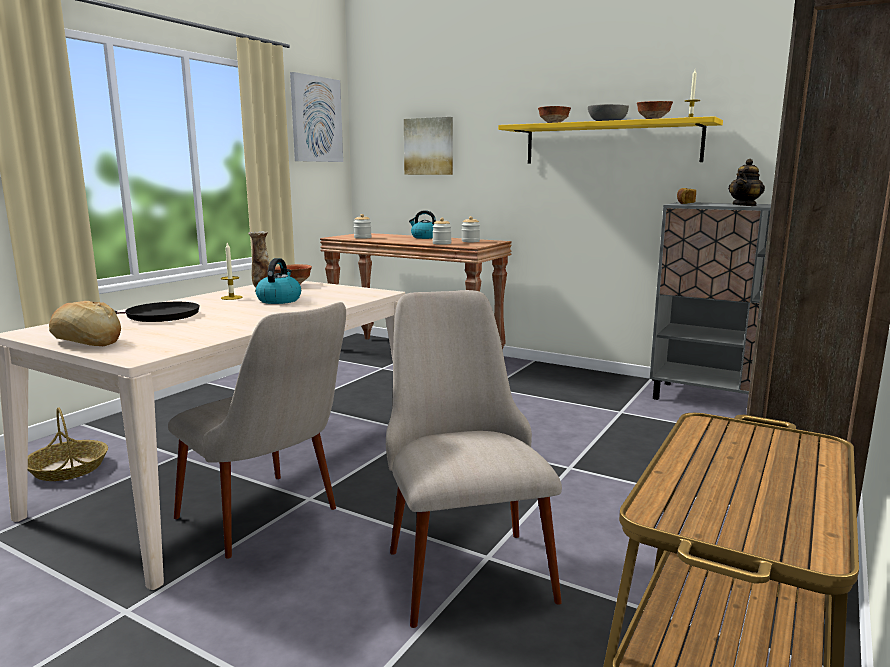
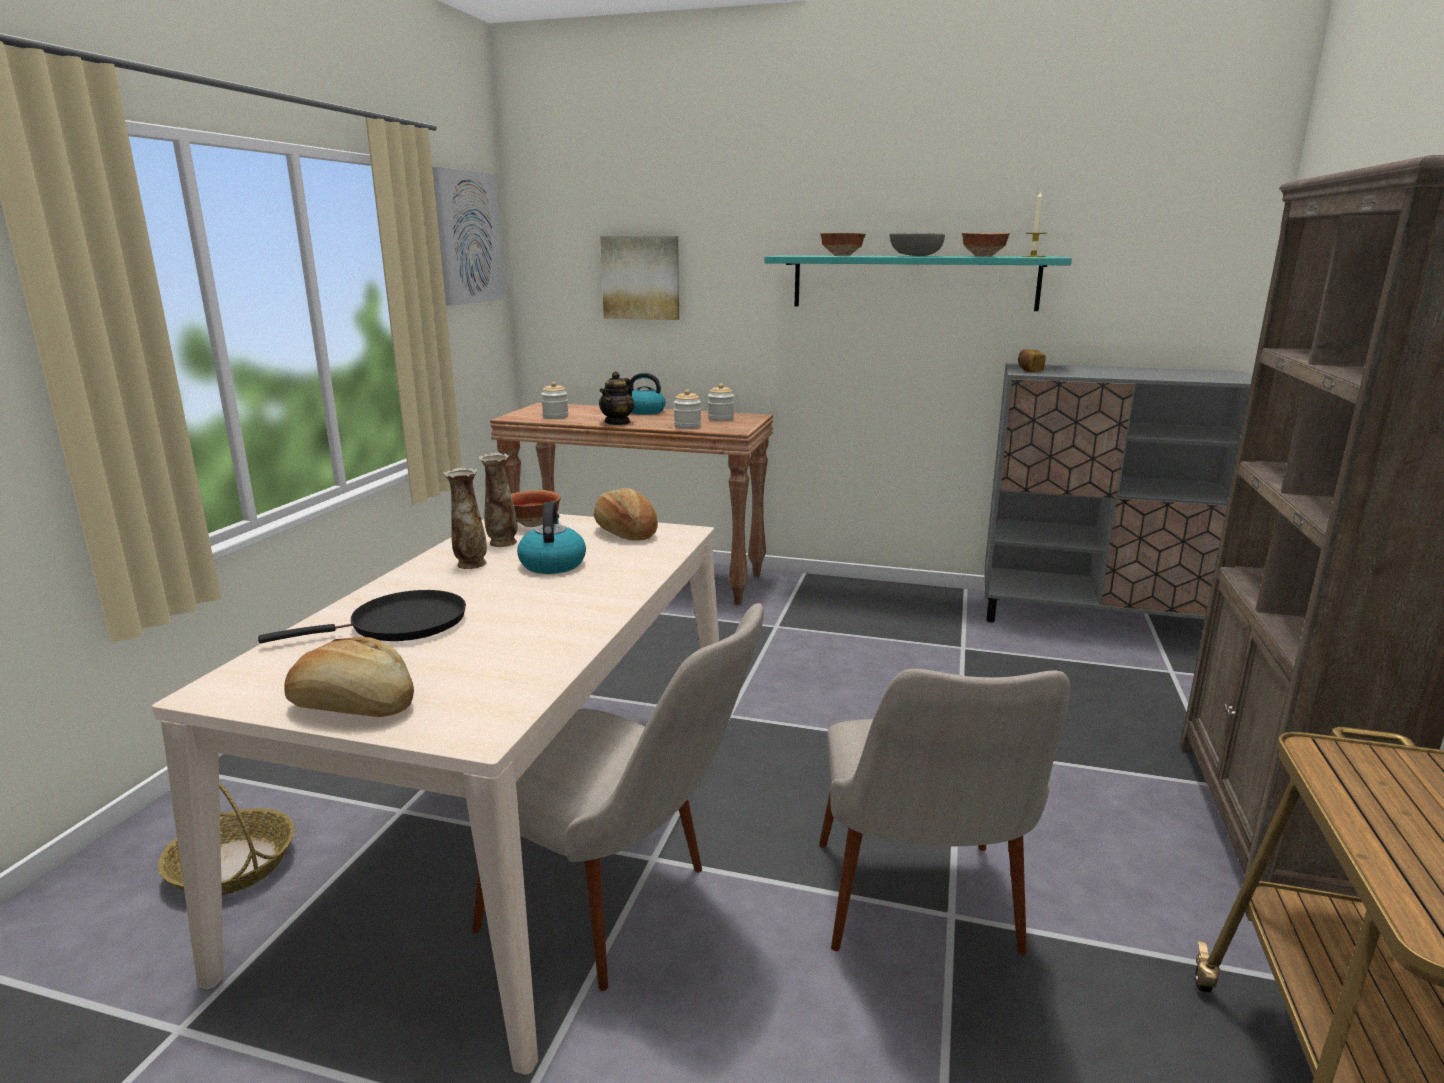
camera: 15 degrees left, 5 degrees up
candle [221,243,243,300] -> vase [443,468,487,569]
beige chair [386,290,562,628] -> beige chair turned 150 degrees counterclockwise [819,669,1070,955]
yellow shelf [498,116,723,163] -> turquoise shelf [764,255,1072,311]
teapot [728,159,765,206] -> teapot moved to [599,371,635,425]
none -> bread [594,488,658,541]

